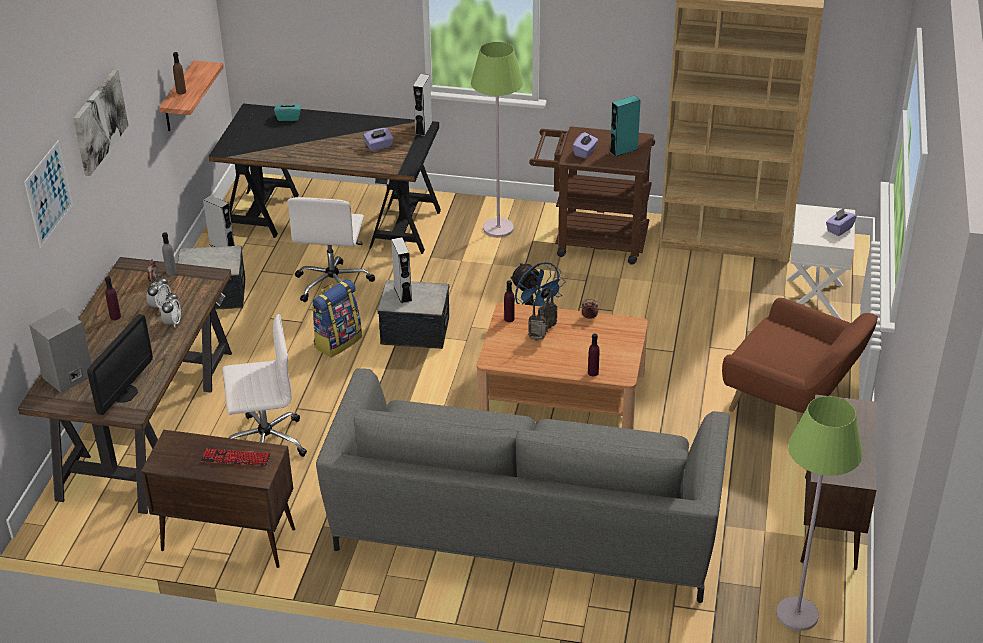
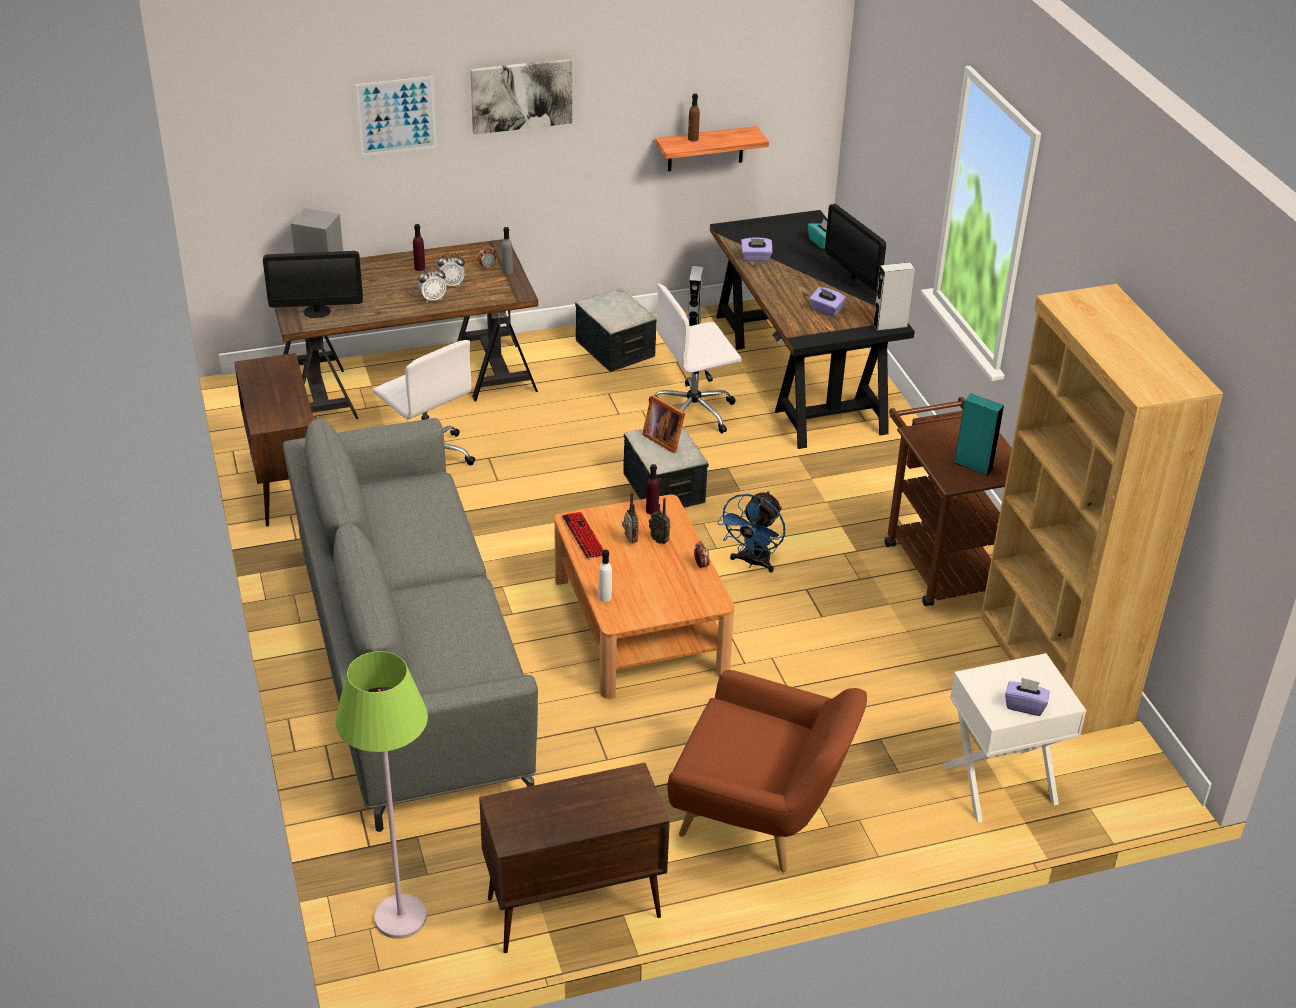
camera: 60 degrees right, 0 degrees up
keyboard [200,449,271,467] -> keyboard moved to [562,512,604,558]
backpack [311,279,362,357] -> none
grey speaker [391,237,412,303] -> picture frame [642,395,685,453]
green floor lamp [471,42,523,237] -> none
purple tissue box [573,132,598,158] -> purple tissue box moved to [741,237,773,262]
purple bottle [588,333,600,376] -> white bottle [599,550,612,602]
brown armchair [722,298,878,423] -> brown armchair turned 75 degrees counterclockwise [667,670,867,872]
none -> monitor [825,204,886,291]

